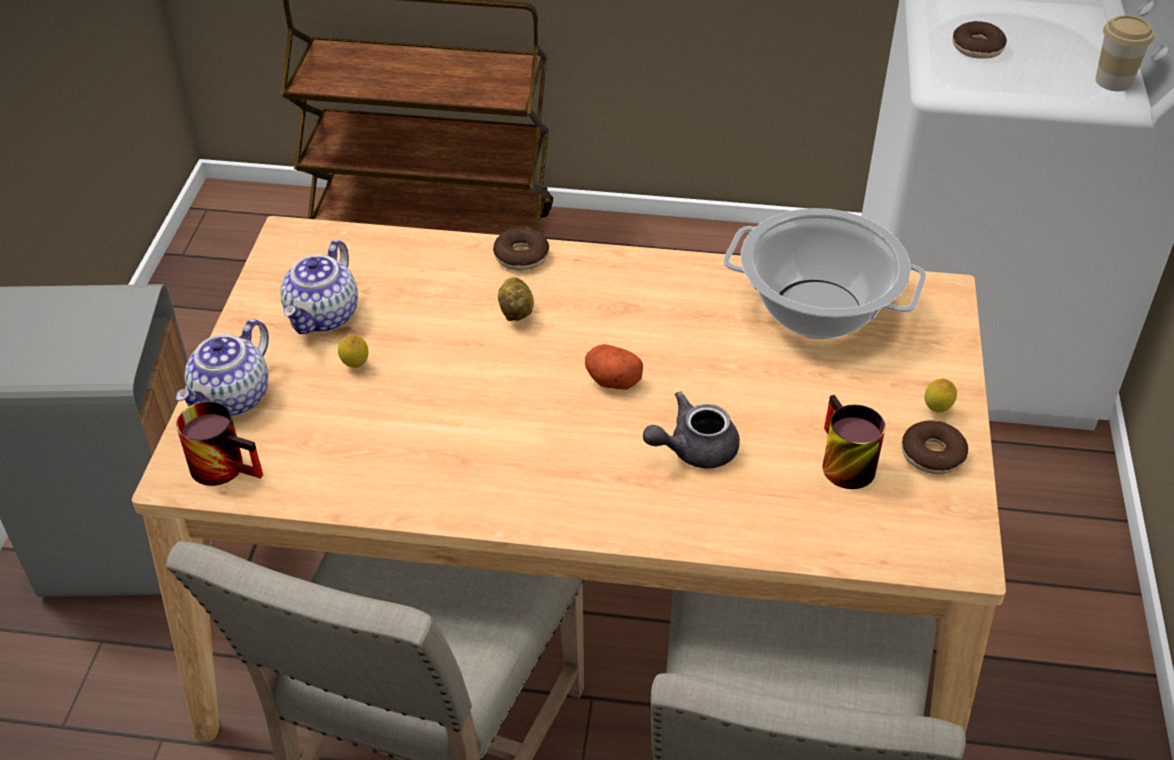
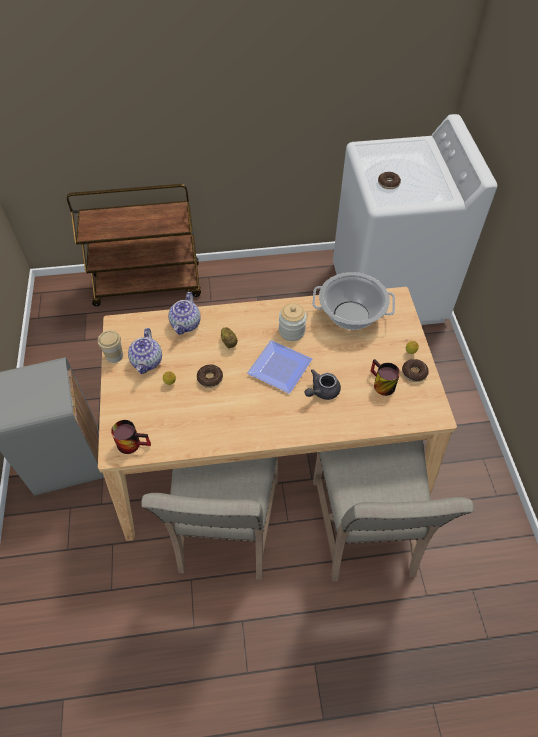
camera: 15 degrees left, 10 degrees up
teapot [176,319,269,416] -> teapot moved to [168,292,201,335]
donut [493,228,549,270] -> donut moved to [197,365,223,388]
potato [585,344,643,390] -> plate [247,340,312,394]
cup [1095,15,1154,91] -> cup moved to [98,330,123,363]
none -> jar [279,303,307,341]

